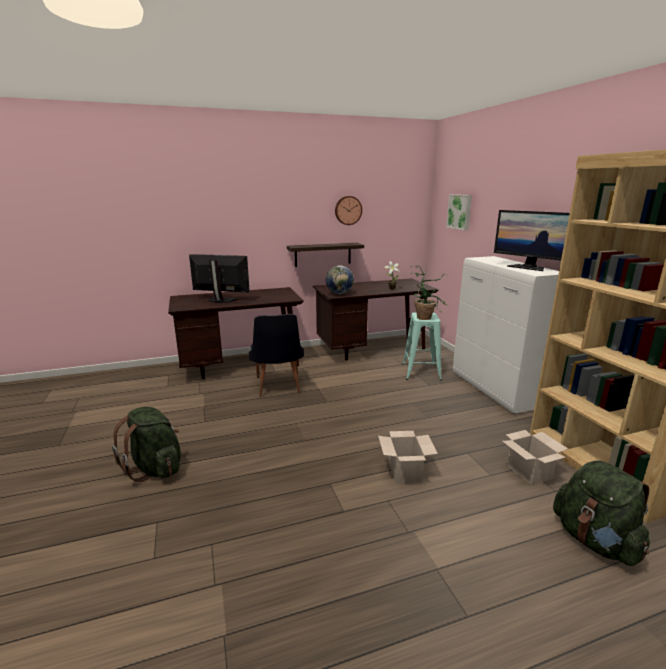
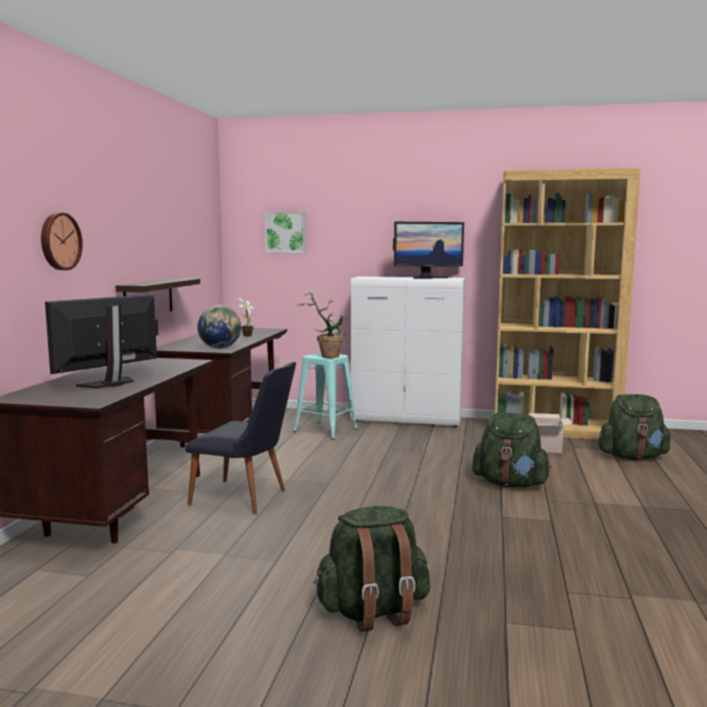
camera: 60 degrees left, 10 degrees down
wall clock [335,196,362,225] -> wall clock moved to [41,213,83,270]
cardboard box [378,431,438,483] -> green backpack [472,413,552,488]

